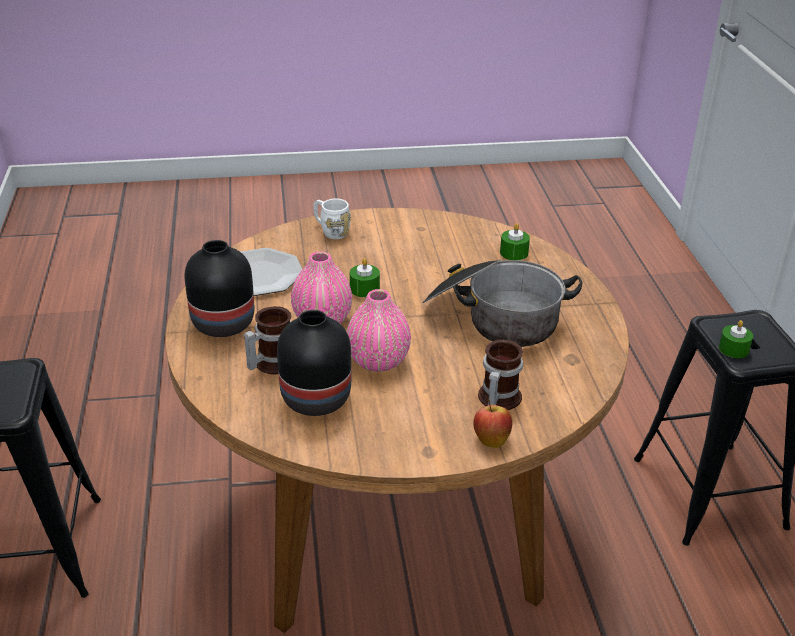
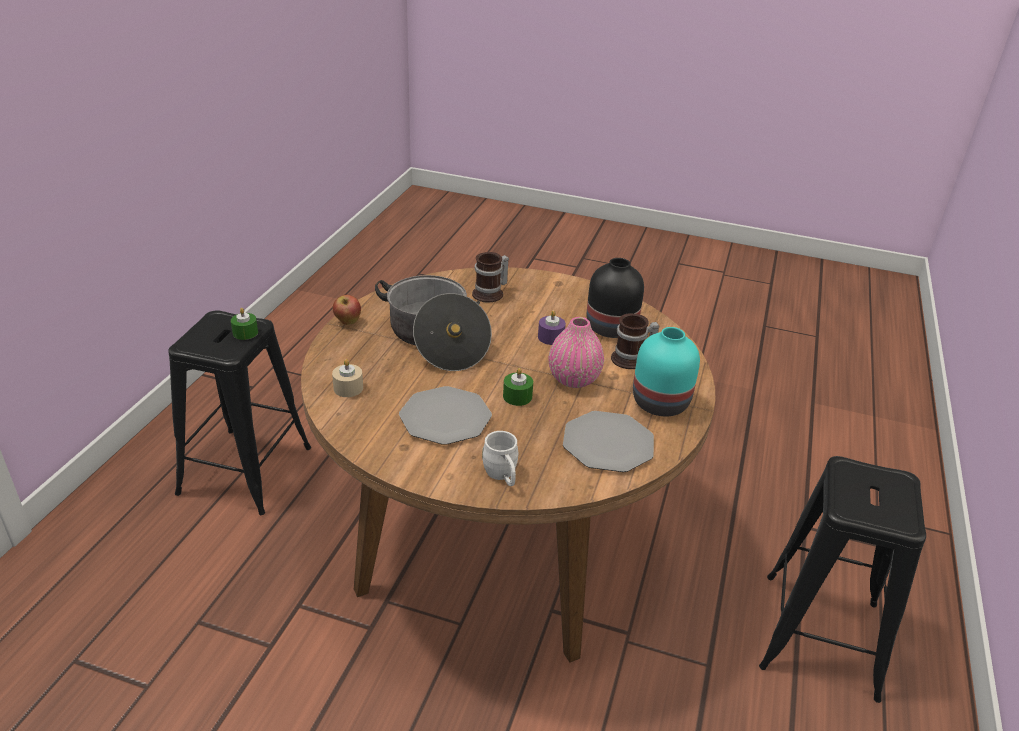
camera: 155 degrees left, 0 degrees up
black vase [185,240,254,337] -> turquoise vase [633,327,700,416]
pink vase [347,289,411,372] -> purple candle [538,310,566,345]
apple [473,400,512,448] -> apple moved to [333,295,361,325]
green candle [500,223,530,260] -> beige candle [332,359,363,397]
none -> plate [399,386,492,445]

